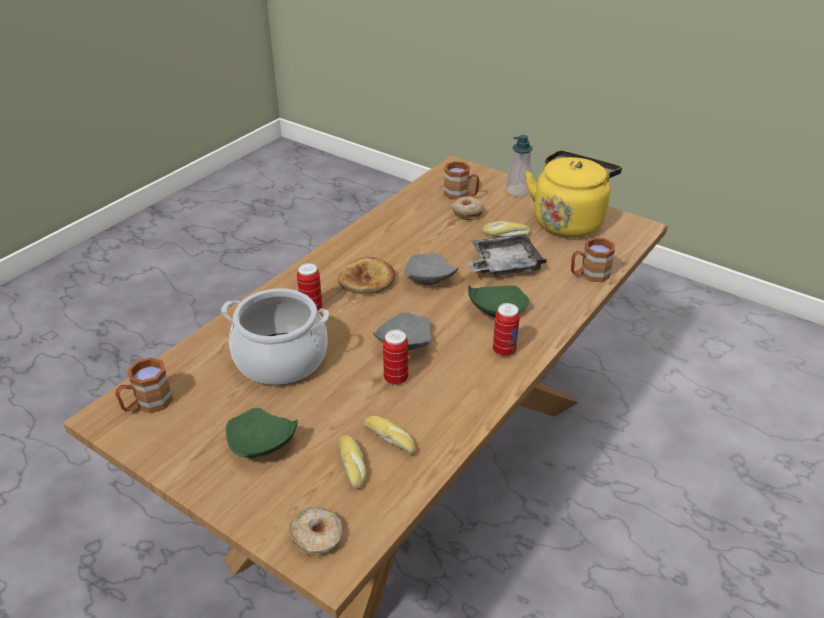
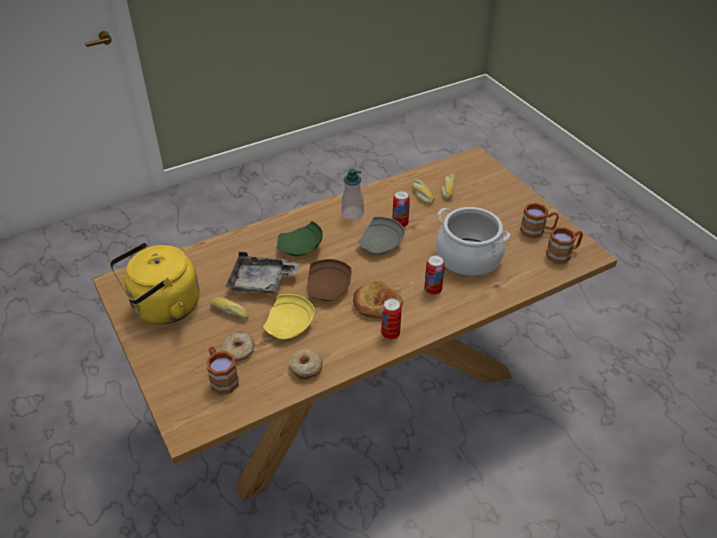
camera: 155 degrees left, 5 degrees up
green plate [226,408,298,458] -> none
donut [289,507,343,556] -> donut moved to [289,349,323,380]
grey plate [404,253,458,285] -> brown plate [308,259,351,301]
can [493,303,520,357] -> can moved to [381,298,402,339]
soap dispenser [506,135,533,197] -> soap dispenser moved to [341,169,364,220]
brown mug [571,238,615,282] -> brown mug moved to [520,203,559,238]
none -> yellow plate [263,294,315,339]

